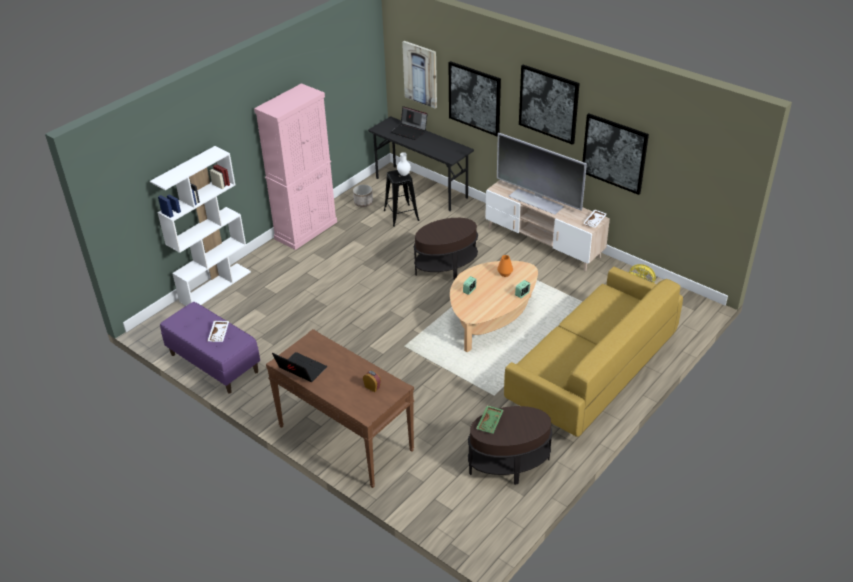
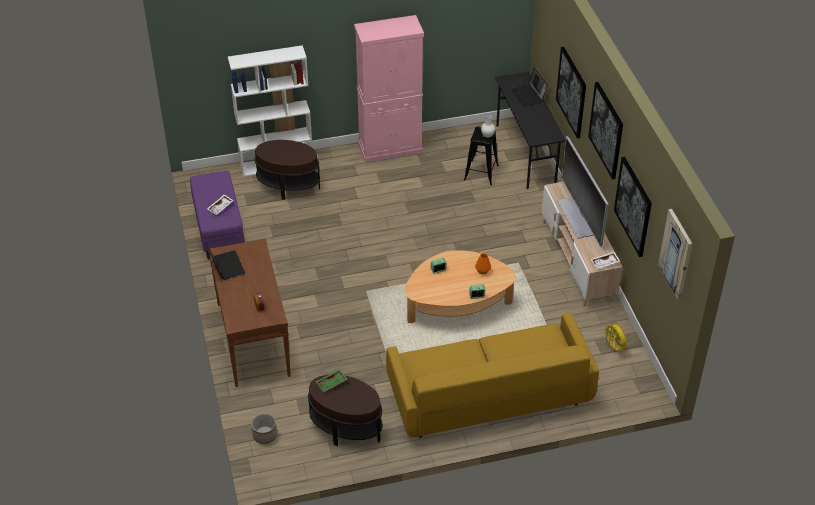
camera: 35 degrees right, 5 degrees up
planter [353,185,373,207] -> planter moved to [251,413,277,444]
picture [402,41,437,109] -> picture moved to [658,209,692,300]
brown side table [414,218,478,280] -> brown side table moved to [254,140,320,200]

